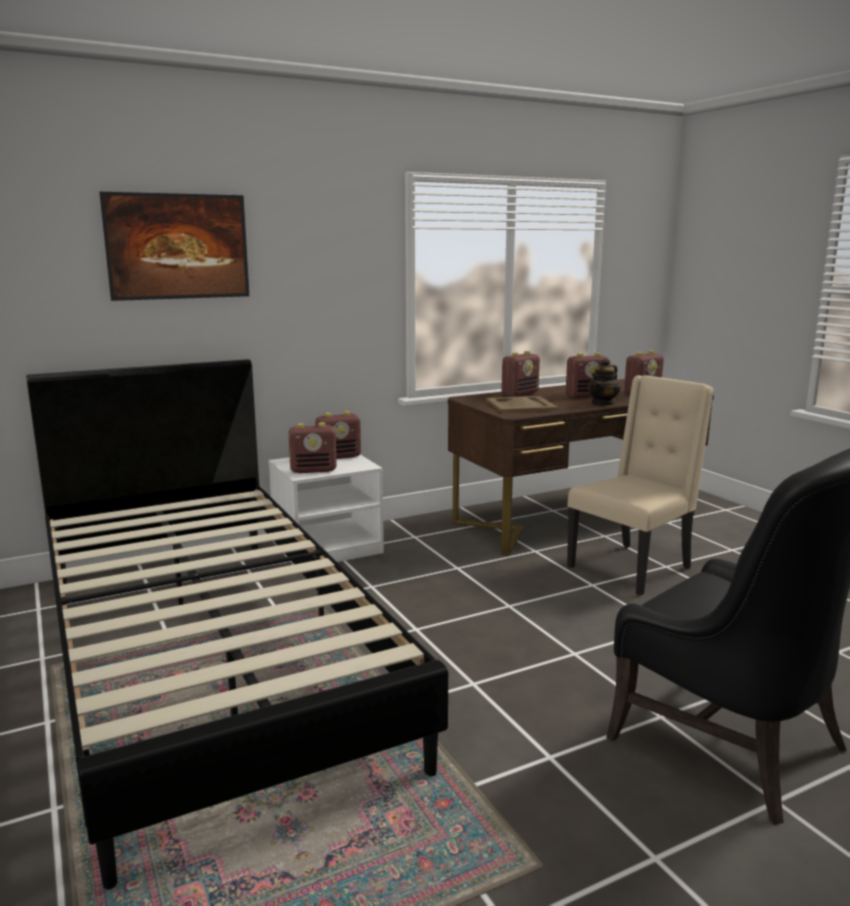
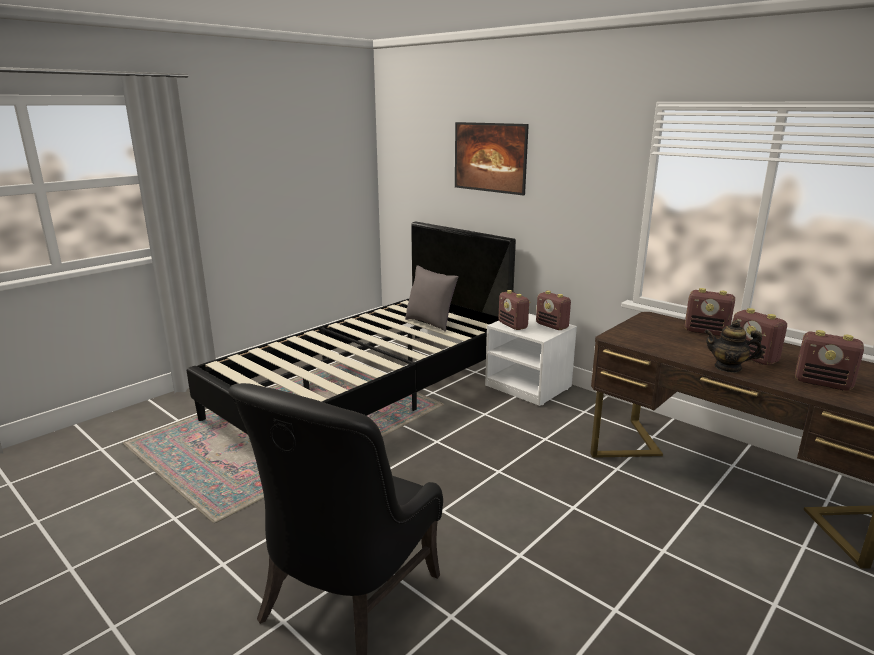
camera: 70 degrees right, 5 degrees up
beige tray [486,396,558,412] -> none
beige chair [567,375,714,596] -> none
none -> grey pillow [405,265,459,332]

